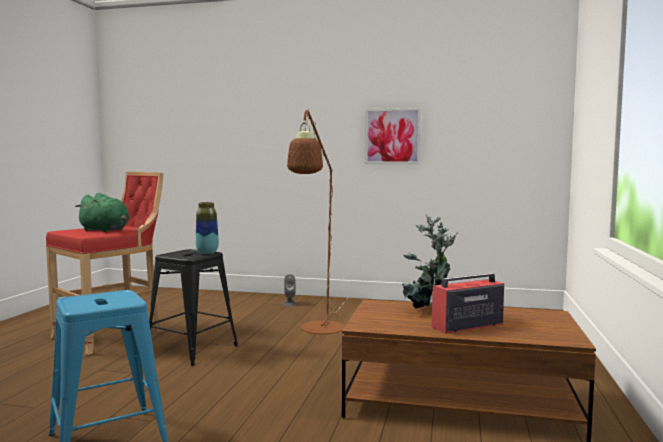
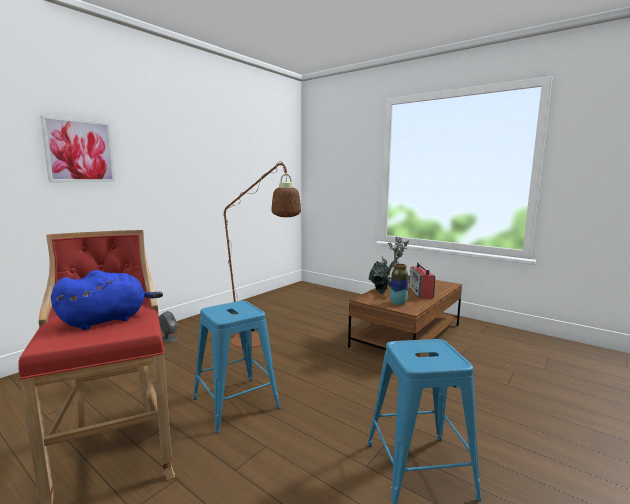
camera: 65 degrees left, 5 degrees up
green plush toy [75,193,130,232] -> blue plush toy [51,270,163,330]
black stool [149,249,238,366] -> blue stool [193,301,280,433]
vase [196,202,219,254] -> vase moved to [390,264,408,305]
picture [365,108,421,164] -> picture moved to [41,115,116,182]

